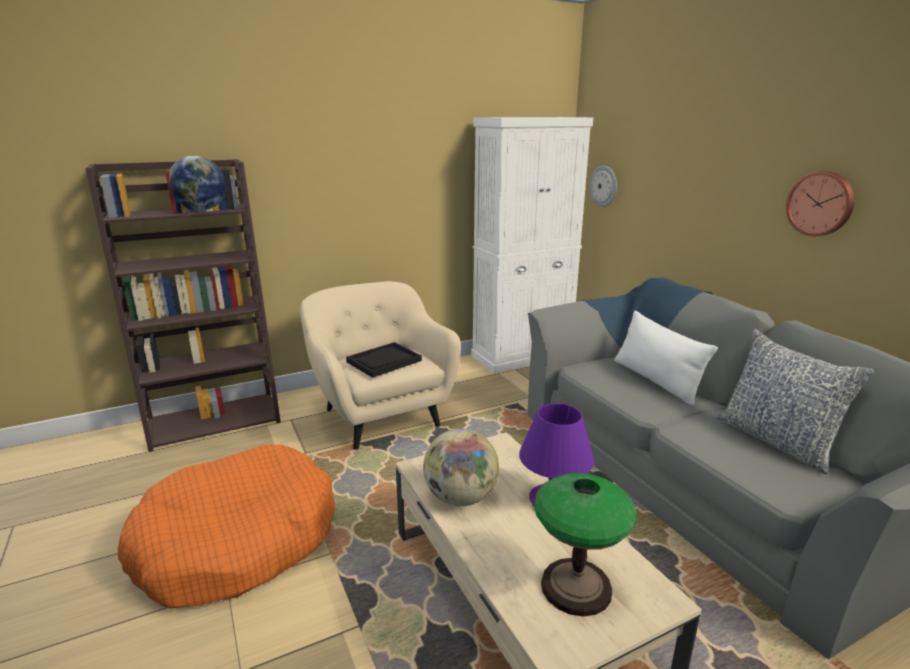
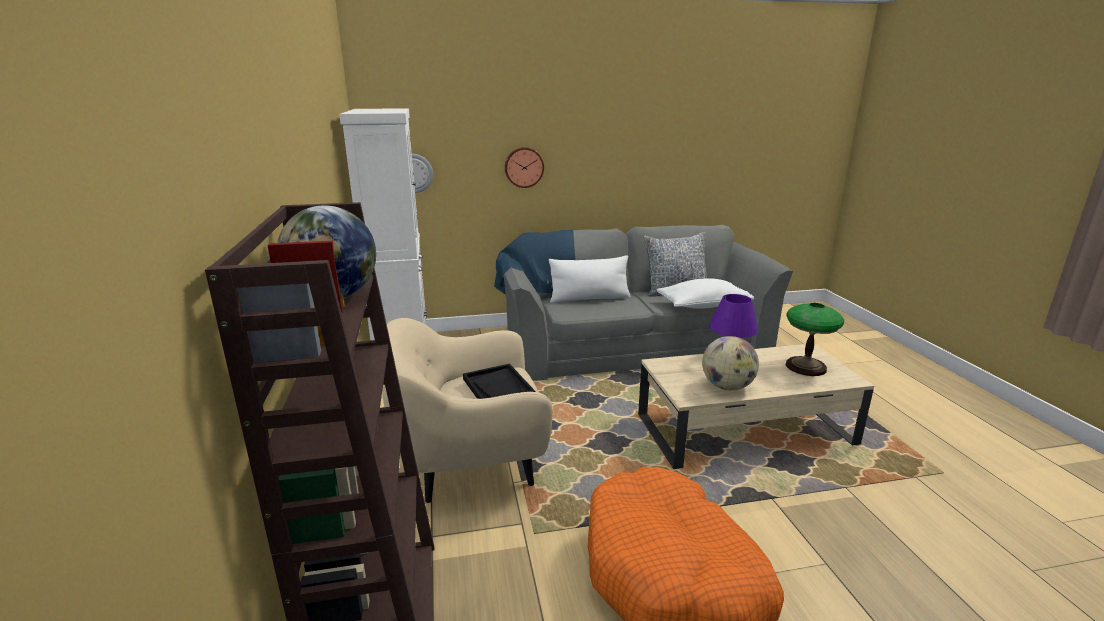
camera: 75 degrees left, 0 degrees up
wall clock [786,171,854,236] -> wall clock moved to [505,147,544,188]
none -> white pillow [657,278,754,309]

